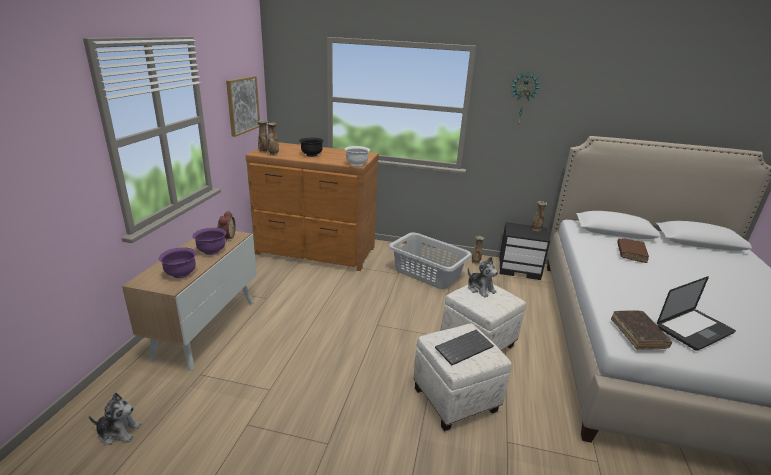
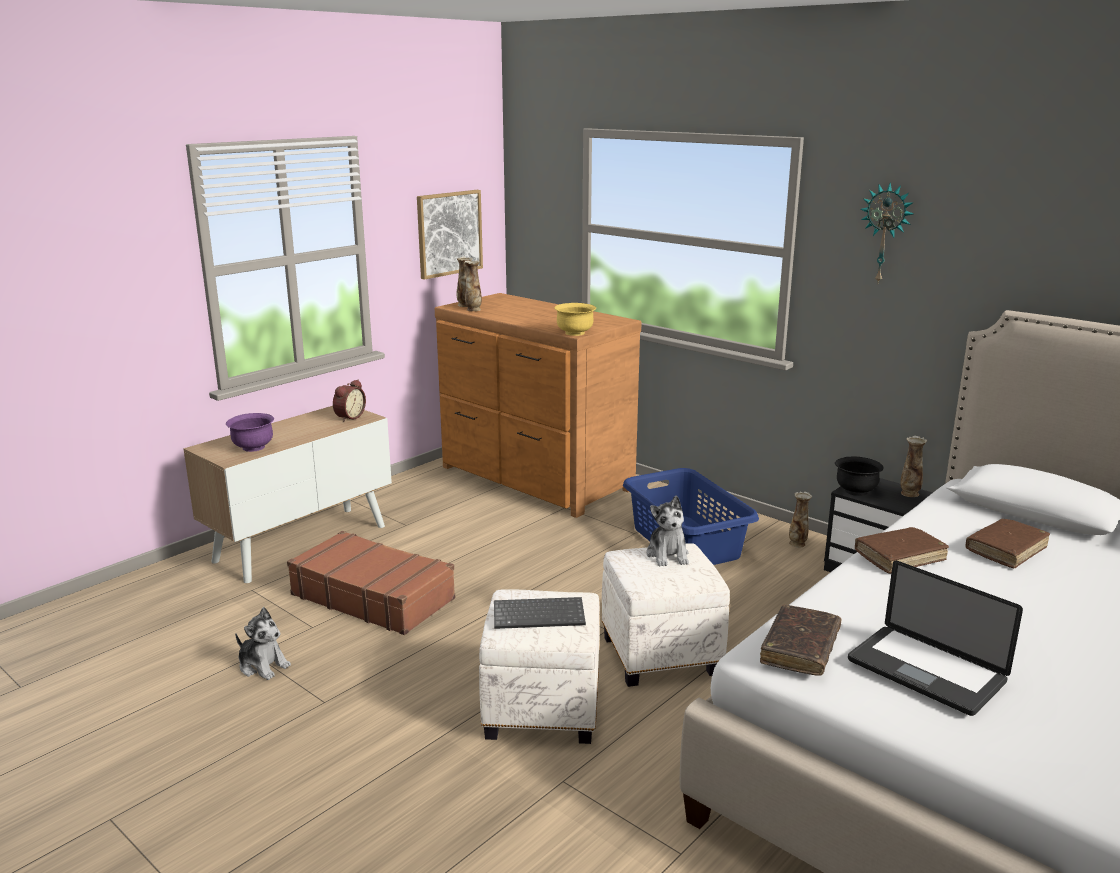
camera: 30 degrees right, 5 degrees down
plush toy [89,393,142,445] -> plush toy moved to [235,607,291,680]
purple bowl [192,228,226,255] -> none
black bowl [299,138,324,157] -> black bowl moved to [835,457,884,496]
white bowl [345,146,370,166] -> yellow bowl [554,303,596,336]
grey laundry basket [389,233,472,289] -> blue laundry basket [623,468,759,565]
laptop [657,276,736,351] -> laptop turned 45 degrees clockwise [848,561,1023,716]
none -> brown suitcase [287,531,455,635]
none -> brown book [855,527,949,574]

